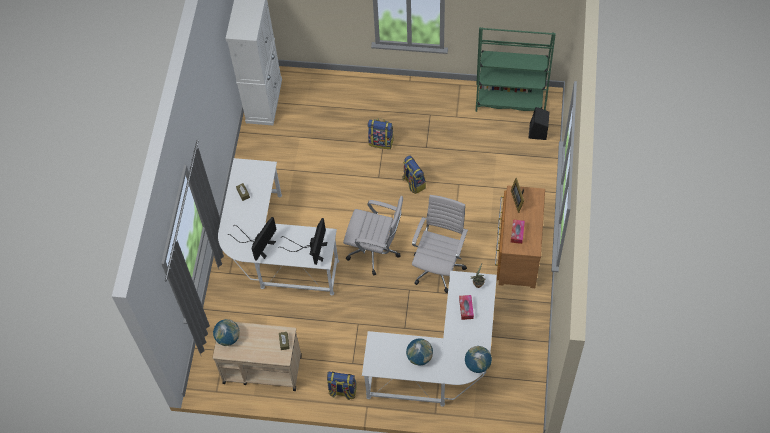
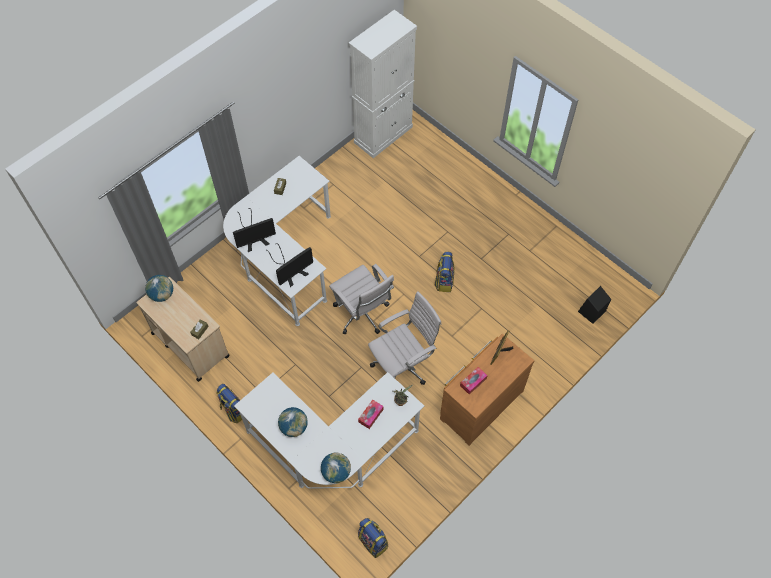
camera: 35 degrees right, 0 degrees up
backpack [368,118,394,149] -> backpack moved to [358,518,388,558]
green bookcase [476,27,556,112] -> none

